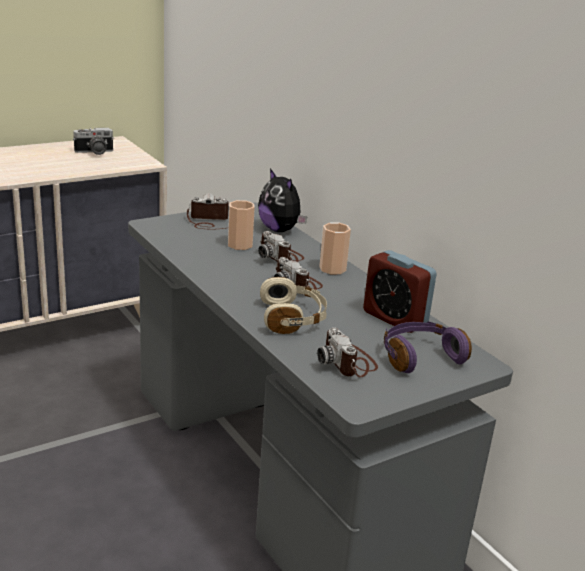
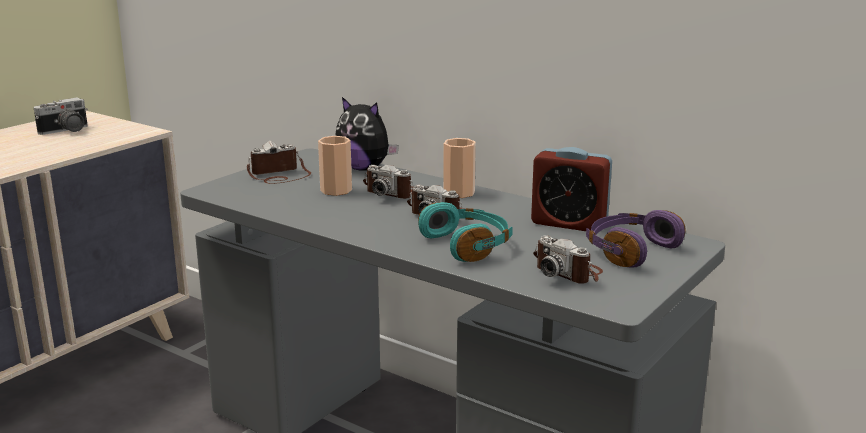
camera: 20 degrees left, 5 degrees down
beige headphones [260,277,327,334] -> turquoise headphones [418,202,512,262]

